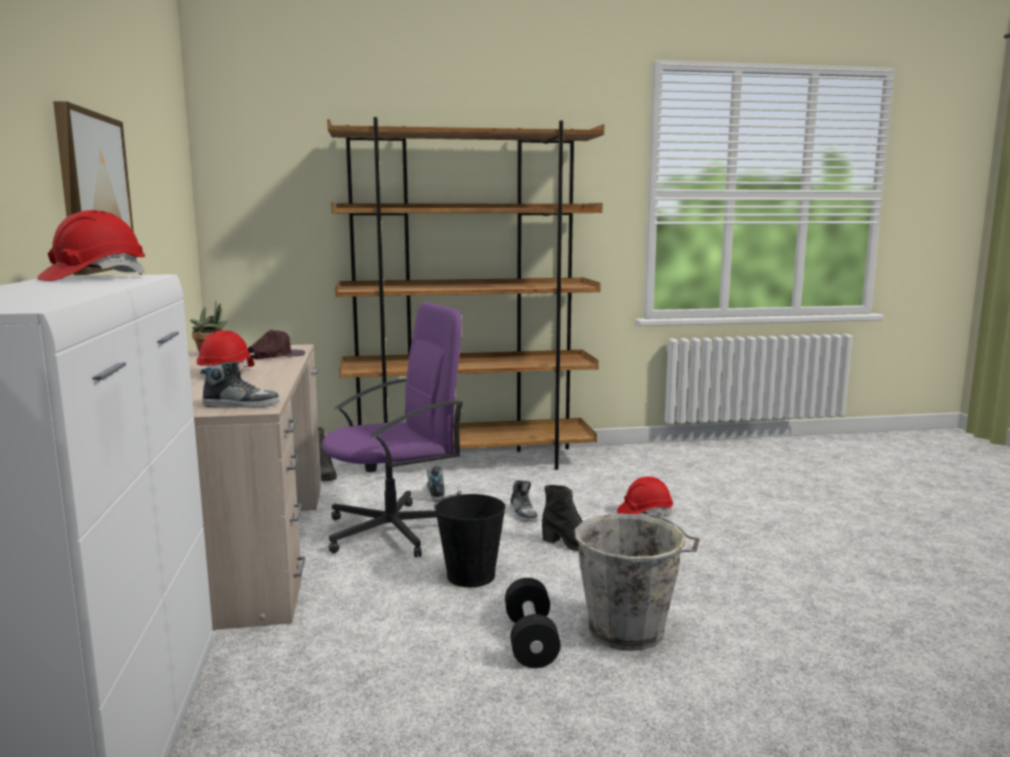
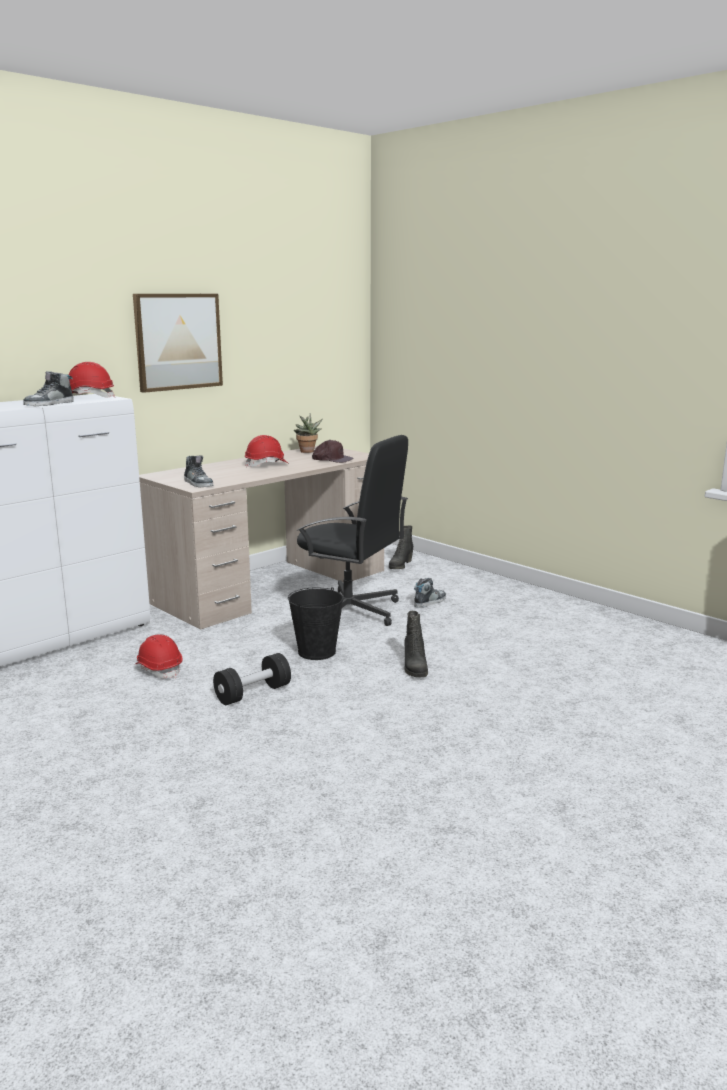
camera: 55 degrees right, 5 degrees up
purple office chair [322,302,464,558] -> black office chair [297,435,408,626]
brown bookcase [327,117,604,479] -> none
shoe [510,480,538,522] -> shoe moved to [23,371,74,406]
grey bucket [575,513,700,651] -> none
red hard hat [617,476,673,514] -> red hard hat moved to [134,634,183,679]

